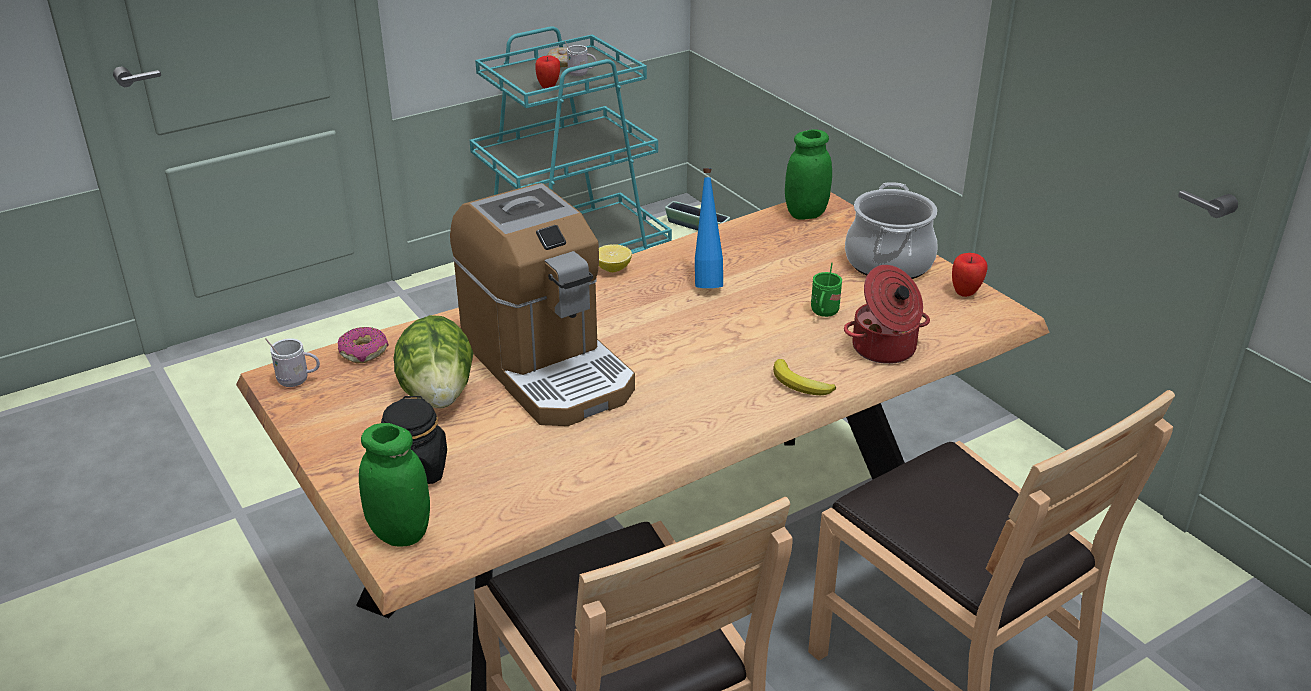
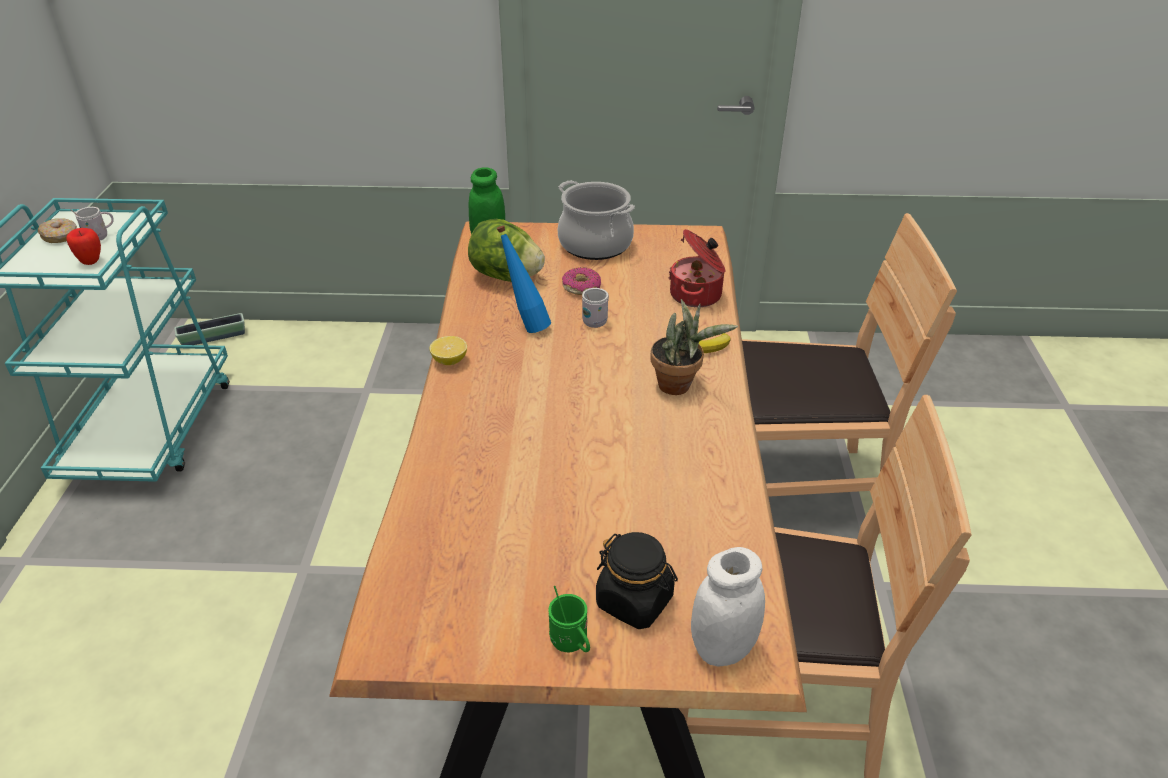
camera: 55 degrees left, 5 degrees up
white mug [265,338,320,387] -> white mug moved to [582,288,609,328]
donut [338,327,389,363] -> donut moved to [562,268,601,295]
green jar [359,423,430,547] -> white jar [691,547,765,667]
lettuce [394,315,474,408] -> lettuce moved to [468,219,545,282]
coffee machine [450,183,635,426] -> none
green mug [811,263,842,317] -> green mug moved to [548,586,590,652]
apple [952,253,988,297] -> none
none -> potted plant [651,299,738,395]

